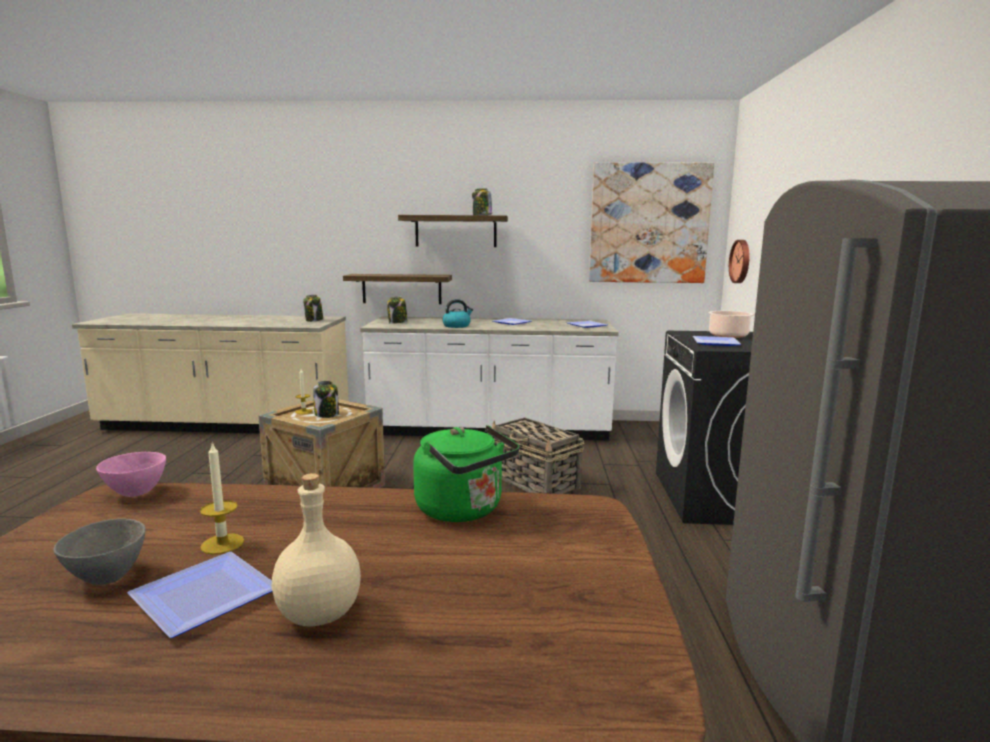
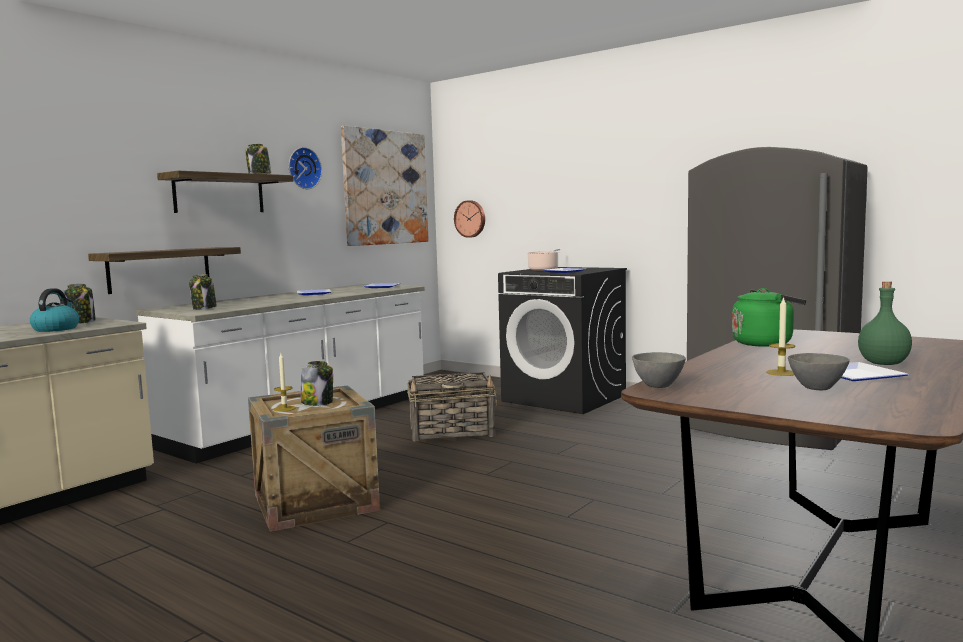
camera: 55 degrees left, 5 degrees down
pink bowl [96,452,166,497] -> grey bowl [632,352,686,388]
beige bottle [272,473,361,626] -> green bottle [858,281,912,365]
kettle [442,299,473,328] -> kettle moved to [30,288,79,332]
none -> wall clock [289,147,322,189]

